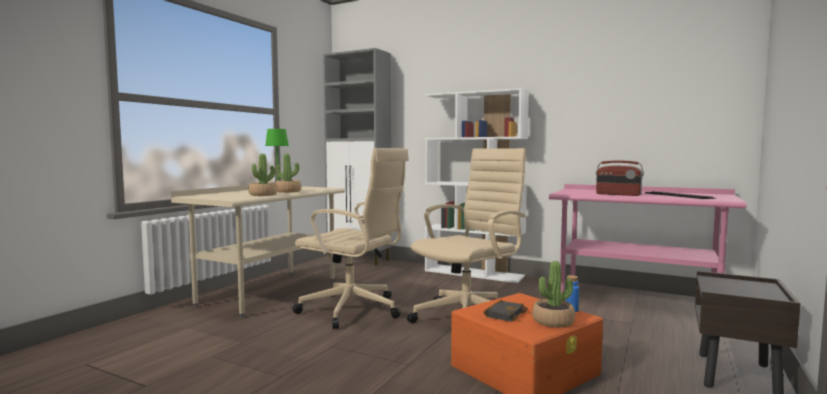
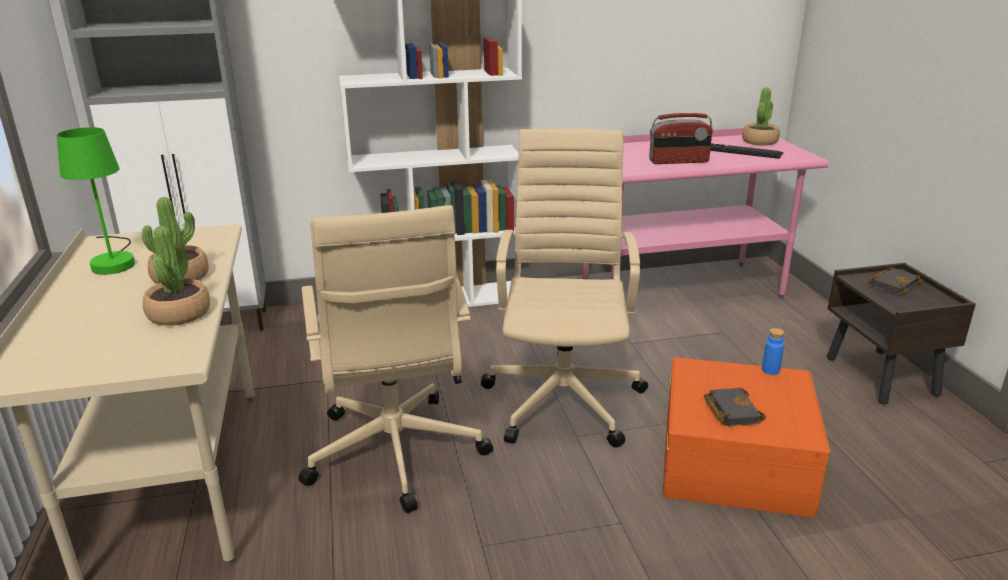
camera: 40 degrees left, 20 degrees up
beige office chair [292,148,409,329] -> beige office chair turned 90 degrees clockwise [298,205,493,513]
potted plant [532,261,575,328] -> potted plant moved to [742,87,780,146]
none -> black book [868,267,924,295]

